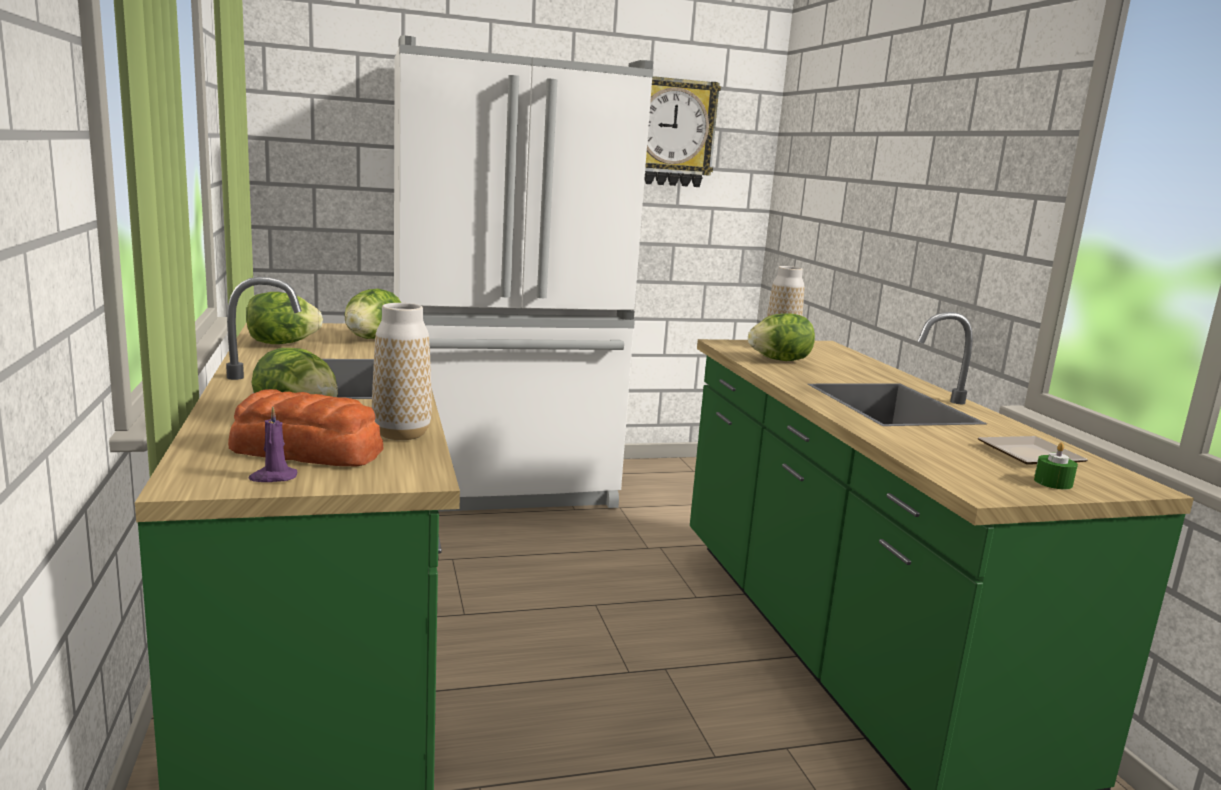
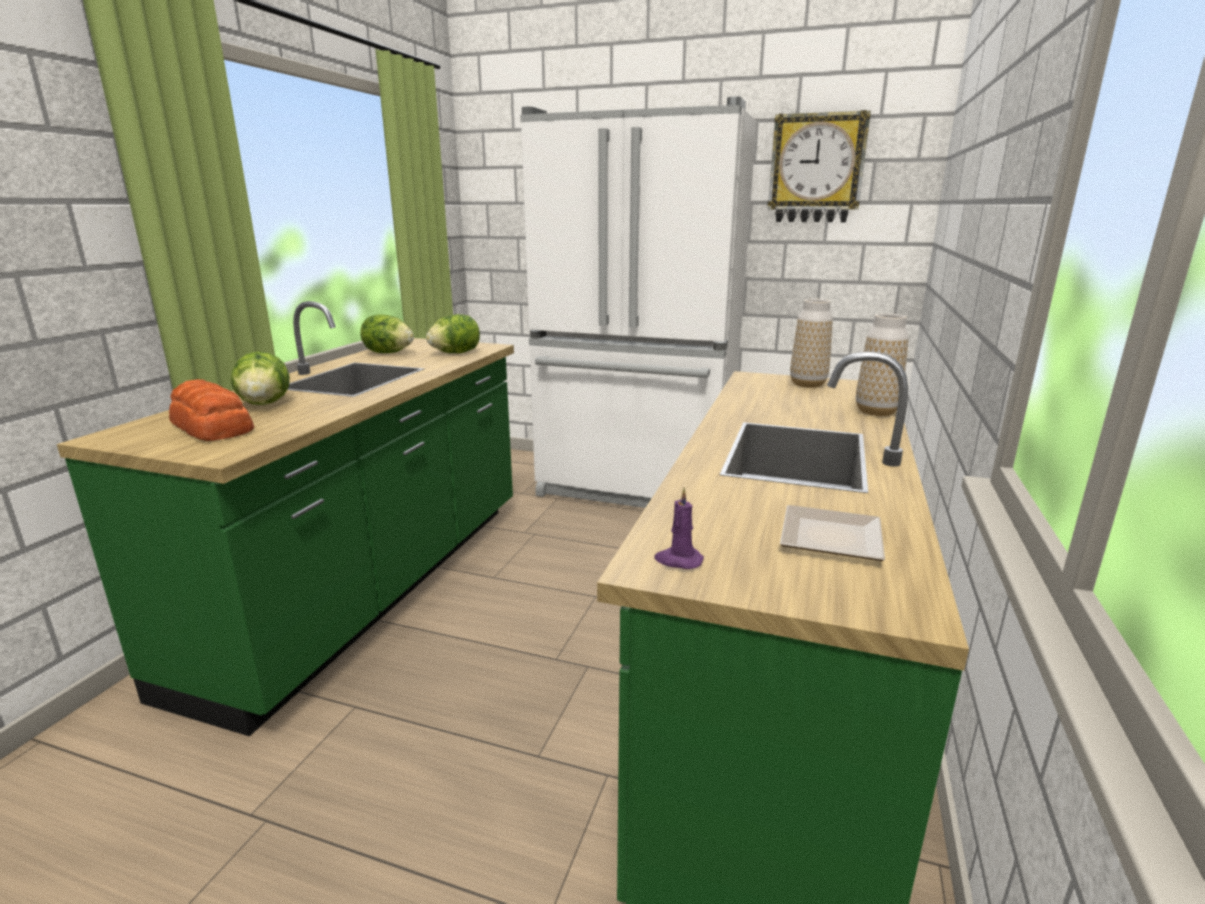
camera: 35 degrees right, 5 degrees up
purple candle [249,406,297,482] -> purple candle moved to [654,488,704,569]
vase [372,303,432,440] -> vase moved to [856,313,908,416]
lettuce [748,314,815,361] -> none
green candle [1034,443,1078,489] -> none

